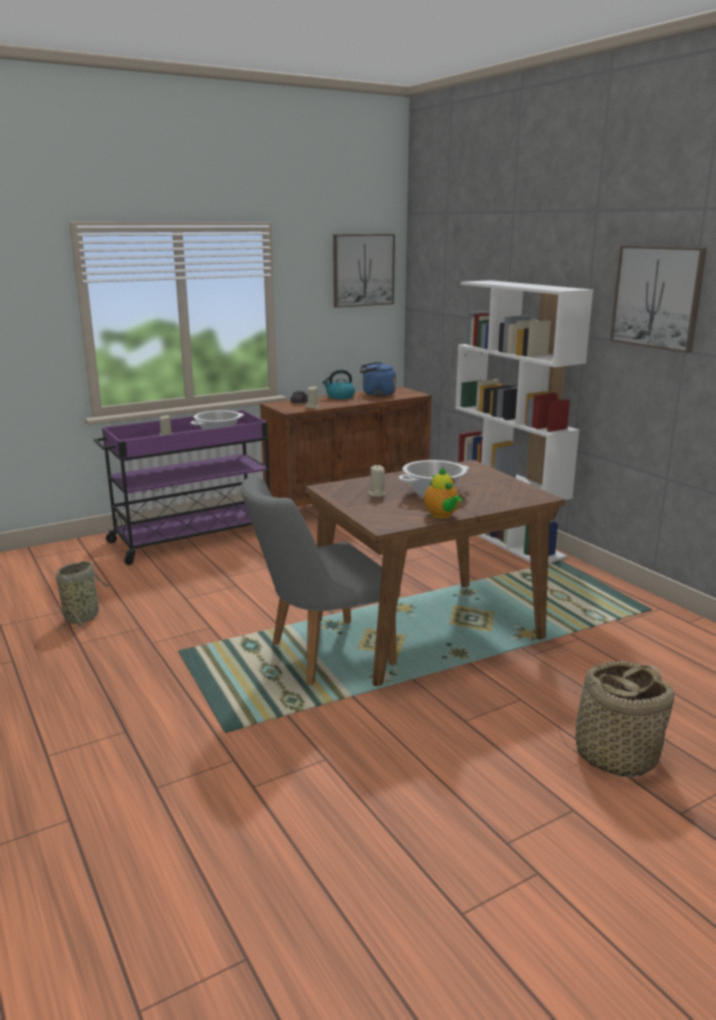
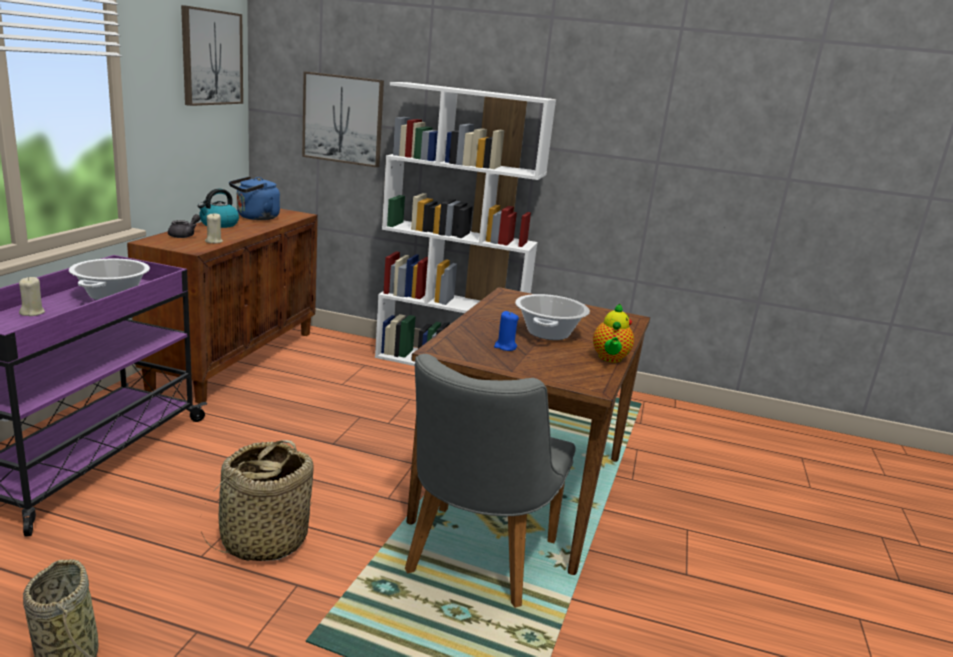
camera: 45 degrees left, 0 degrees up
beige candle [368,465,386,497] -> blue candle [494,311,519,351]
teapot [424,467,462,519] -> teapot turned 75 degrees clockwise [593,303,634,362]
basket [558,661,674,777] -> basket moved to [201,440,313,561]
picture [610,245,707,353] -> picture moved to [302,71,384,167]

